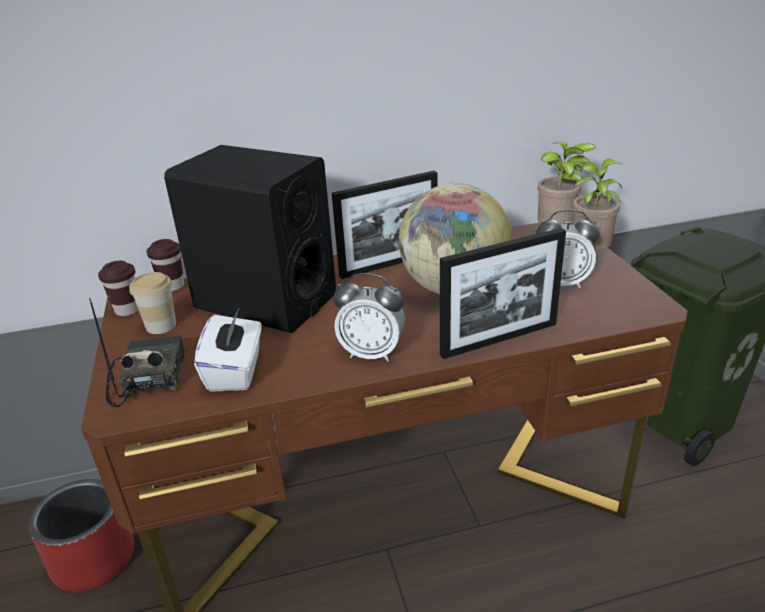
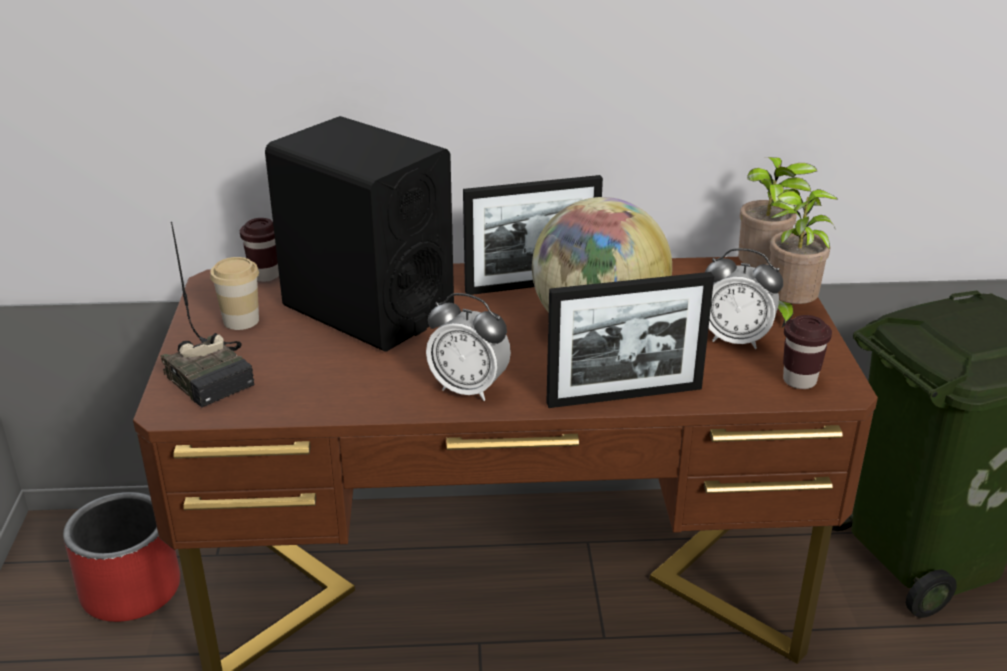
camera: 10 degrees right, 0 degrees up
radio [89,298,185,407] -> radio turned 135 degrees clockwise [161,222,255,407]
brown cup [98,261,139,316] -> brown cup moved to [783,315,832,389]
white tissue box [194,309,261,392] -> none

